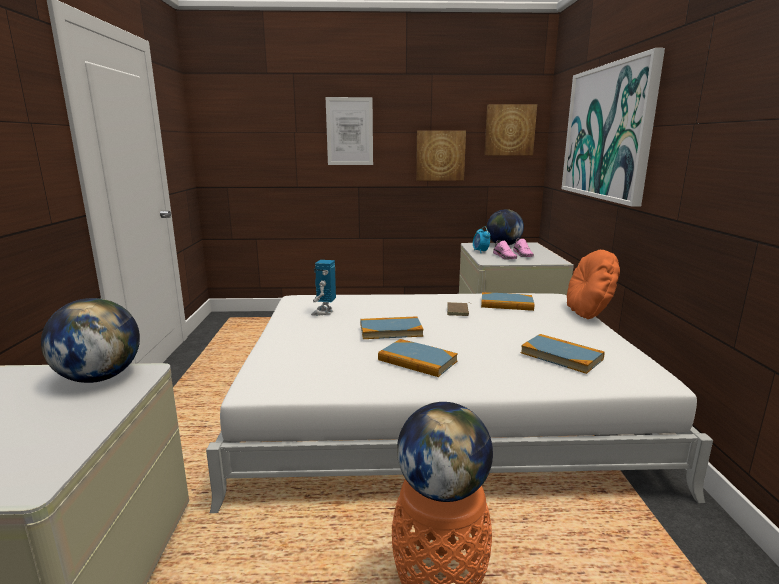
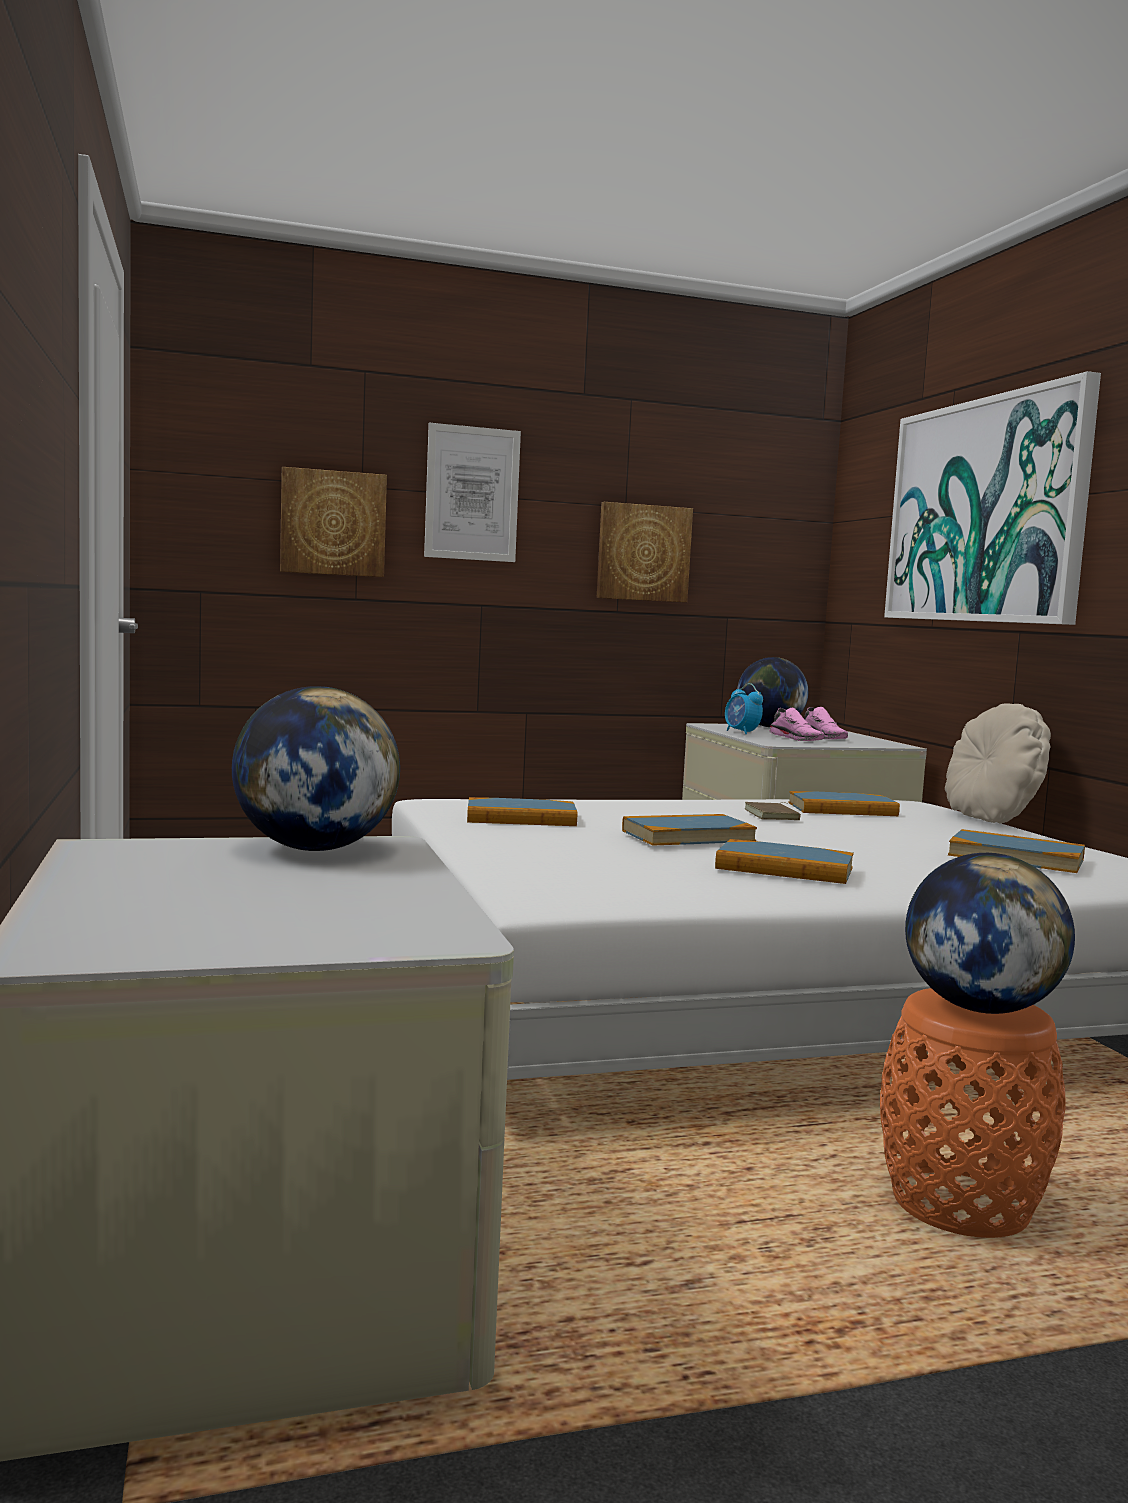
camera: 15 degrees left, 10 degrees down
toy robot [311,260,336,316] -> book [467,797,577,826]
picture [484,104,537,156] -> picture moved to [280,467,387,577]
orange pillow [567,250,620,319] -> beige pillow [945,703,1051,823]

